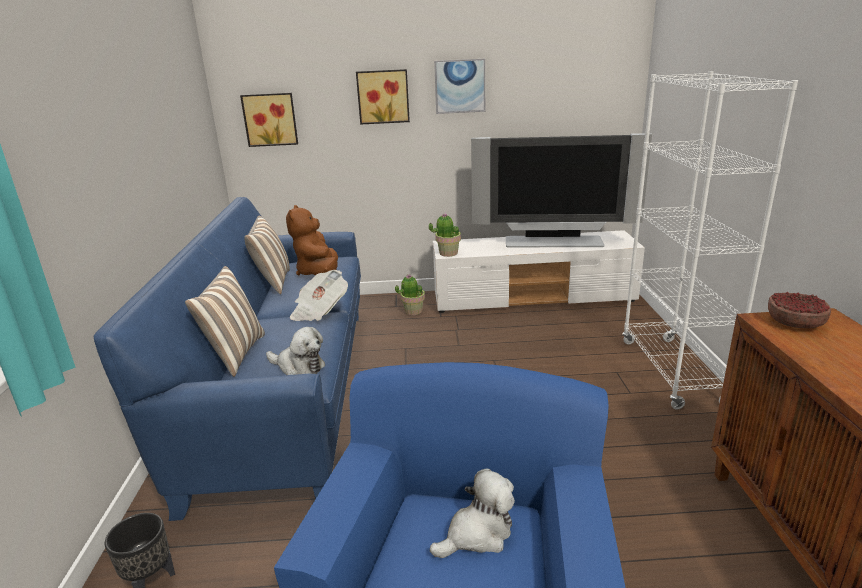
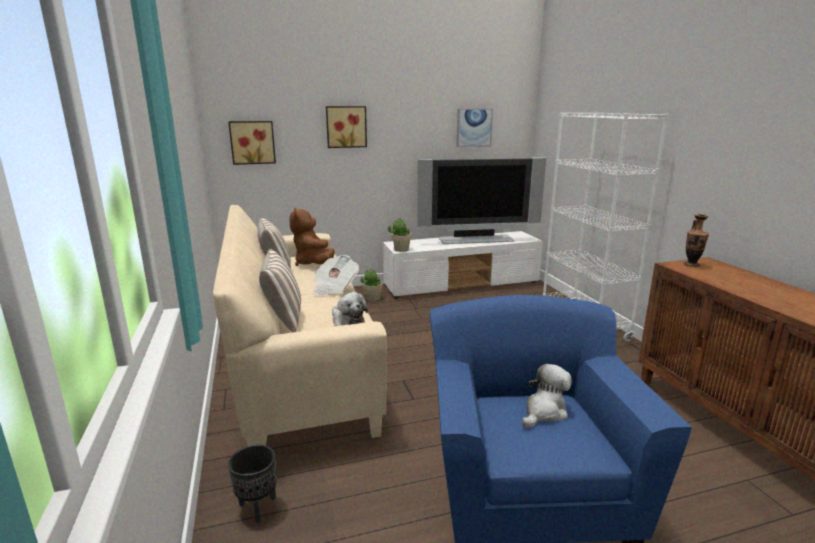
camera: 15 degrees left, 5 degrees down
blue sofa [94,197,361,521] -> beige sofa [213,205,387,446]
plush toy [266,327,325,375] -> plush toy turned 45 degrees clockwise [332,292,368,326]
picture [434,59,485,114] -> picture moved to [457,108,493,147]
bowl [768,292,831,329] -> vase [684,214,709,267]

